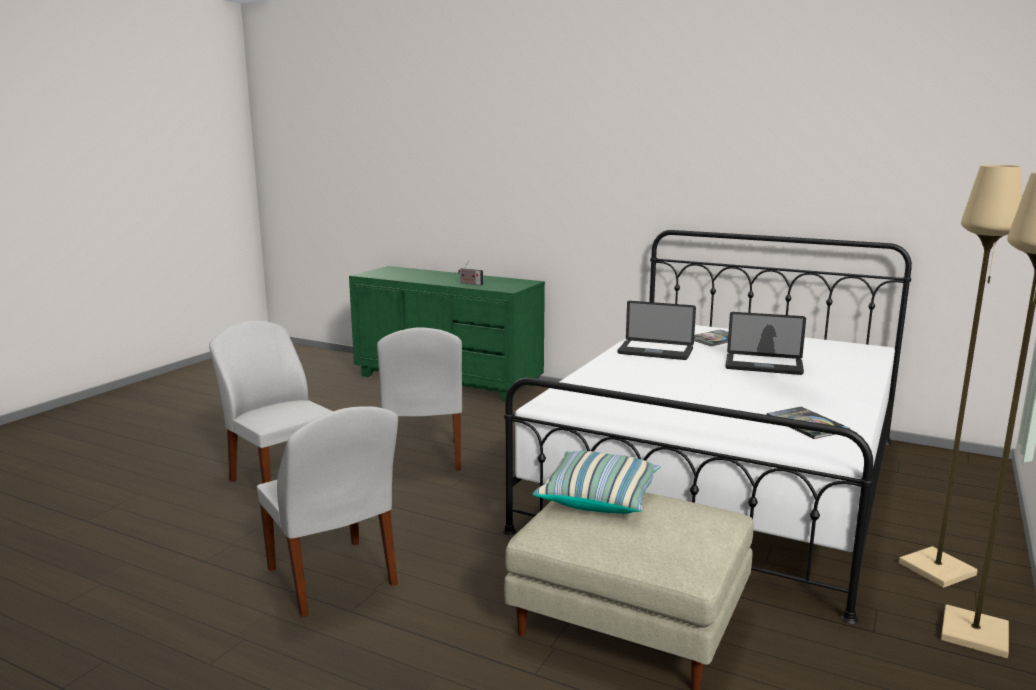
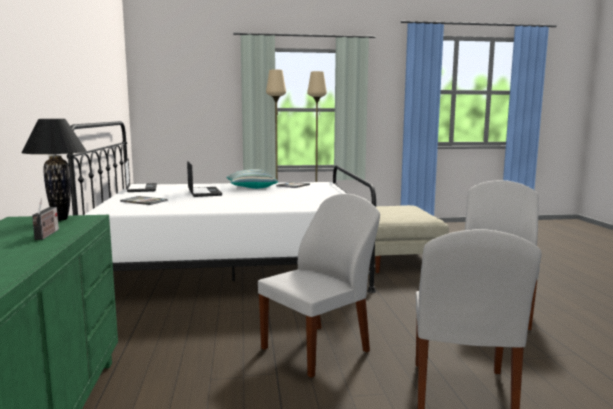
camera: 125 degrees left, 5 degrees down
pillow [533,451,661,514] -> pillow moved to [227,169,278,189]
laptop [618,301,696,360] -> laptop moved to [124,158,157,192]
none -> black table lamp [21,119,87,221]

